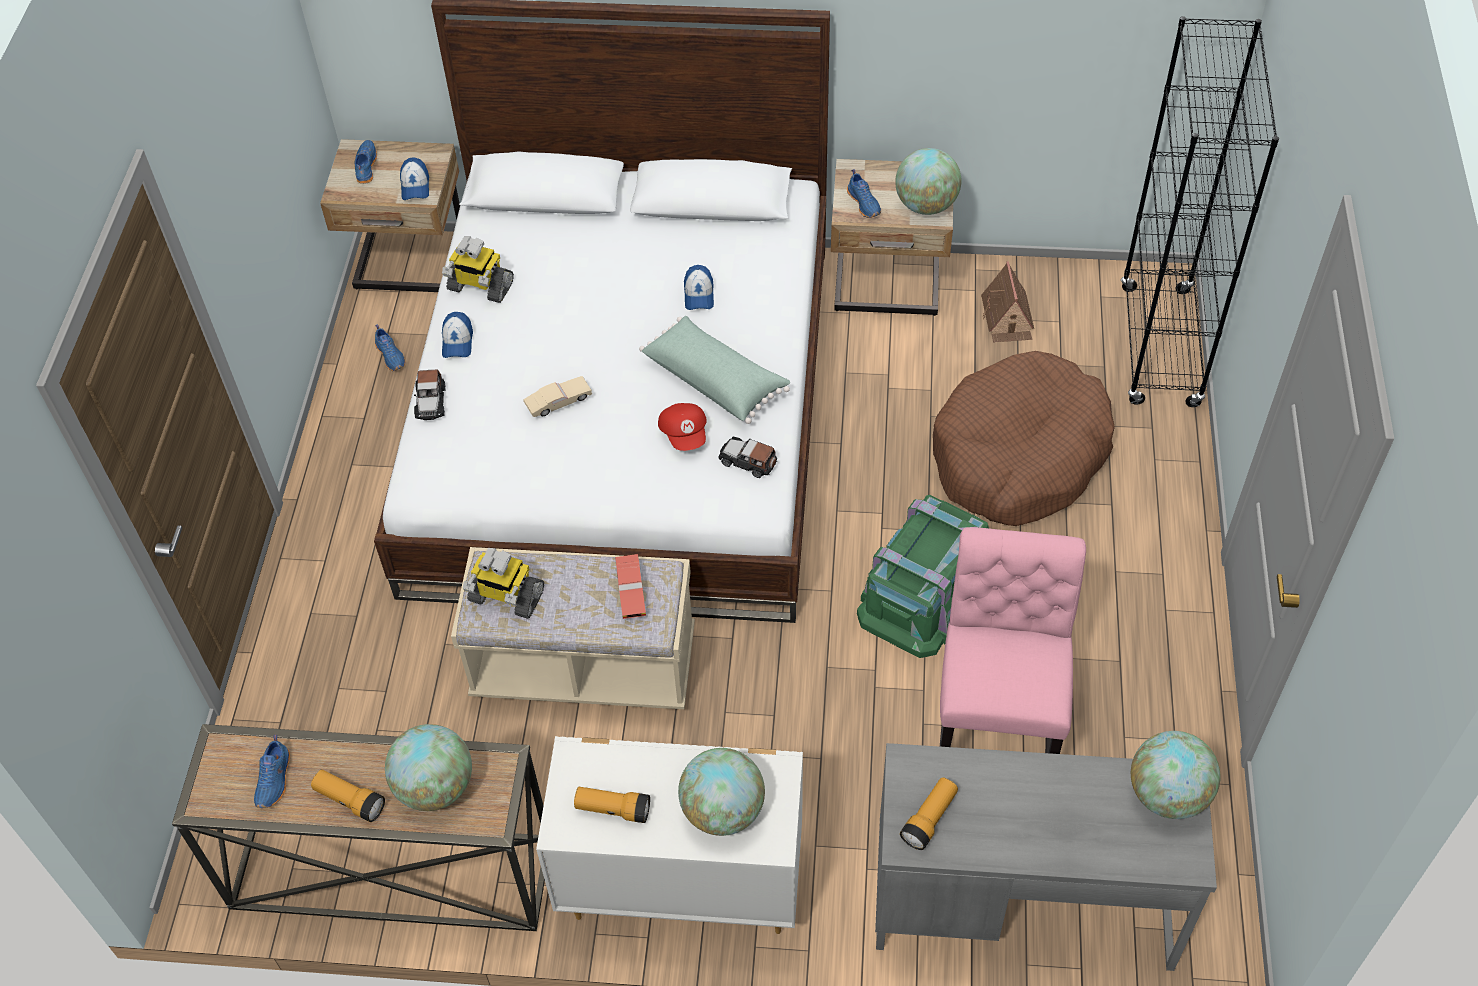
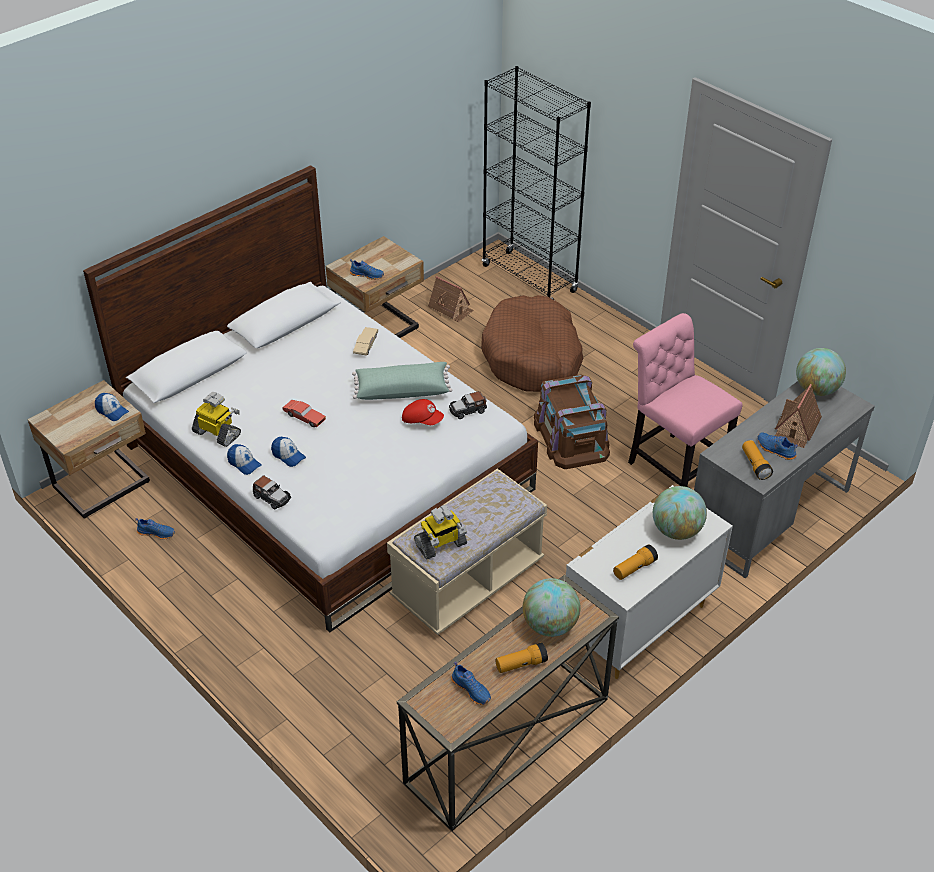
camera: 50 degrees left, 10 degrees down
blue shoe [355,140,377,184] -> blue shoe moved to [757,432,798,460]
toy robot [442,236,514,303] -> toy robot turned 120 degrees counterclockwise [192,392,241,447]
beige toy car [523,376,592,417] -> beige toy car moved to [353,327,378,356]
red toy car [615,554,646,619] -> red toy car moved to [283,400,326,427]
cap [684,265,714,310] -> cap moved to [271,437,306,467]
green storage box [857,495,989,658] -> brown storage box [534,375,610,469]
globe [895,148,961,215] -> none
none -> toy house [775,384,822,448]

